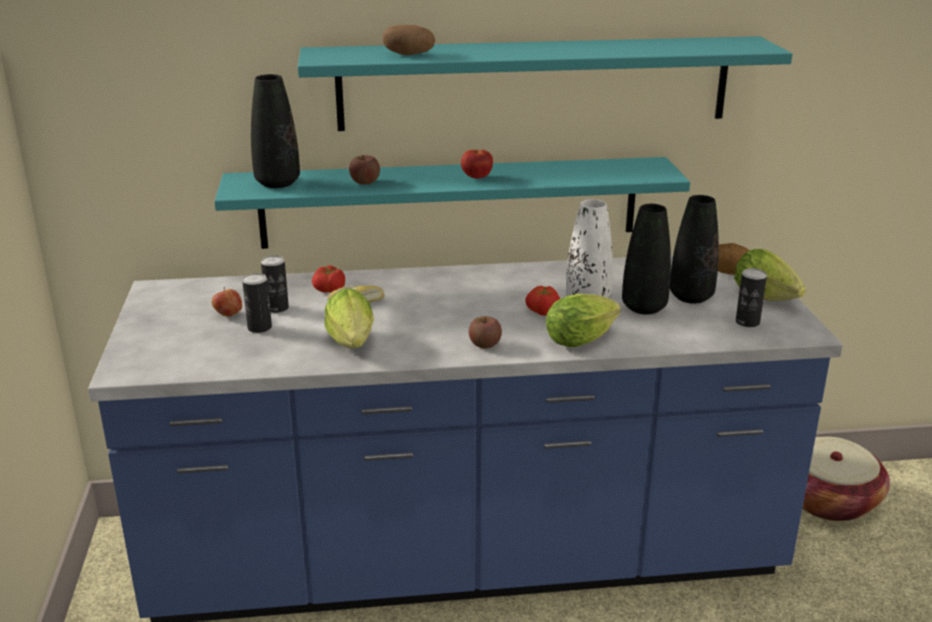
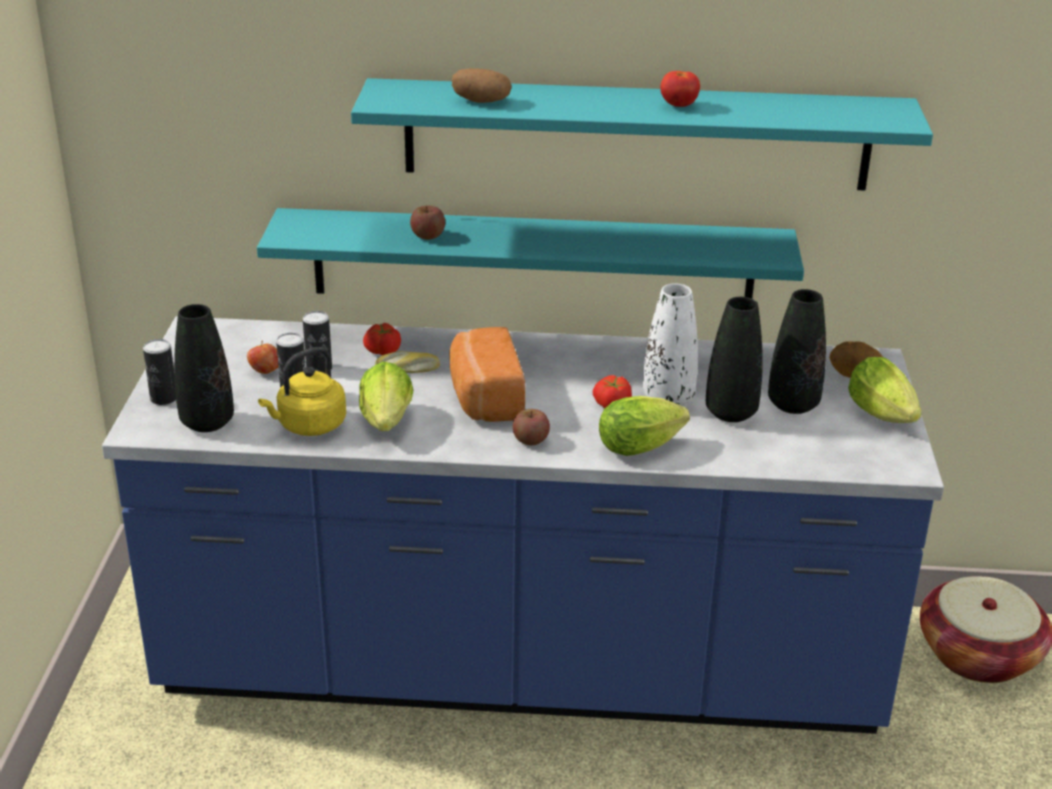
camera: 10 degrees right, 5 degrees up
black vase [251,74,300,188] -> black vase moved to [174,304,234,432]
tomato [461,150,493,179] -> tomato moved to [660,71,700,107]
can [736,268,767,327] -> can moved to [143,339,176,405]
none -> yellow kettle [258,347,346,436]
none -> bread [449,327,525,422]

